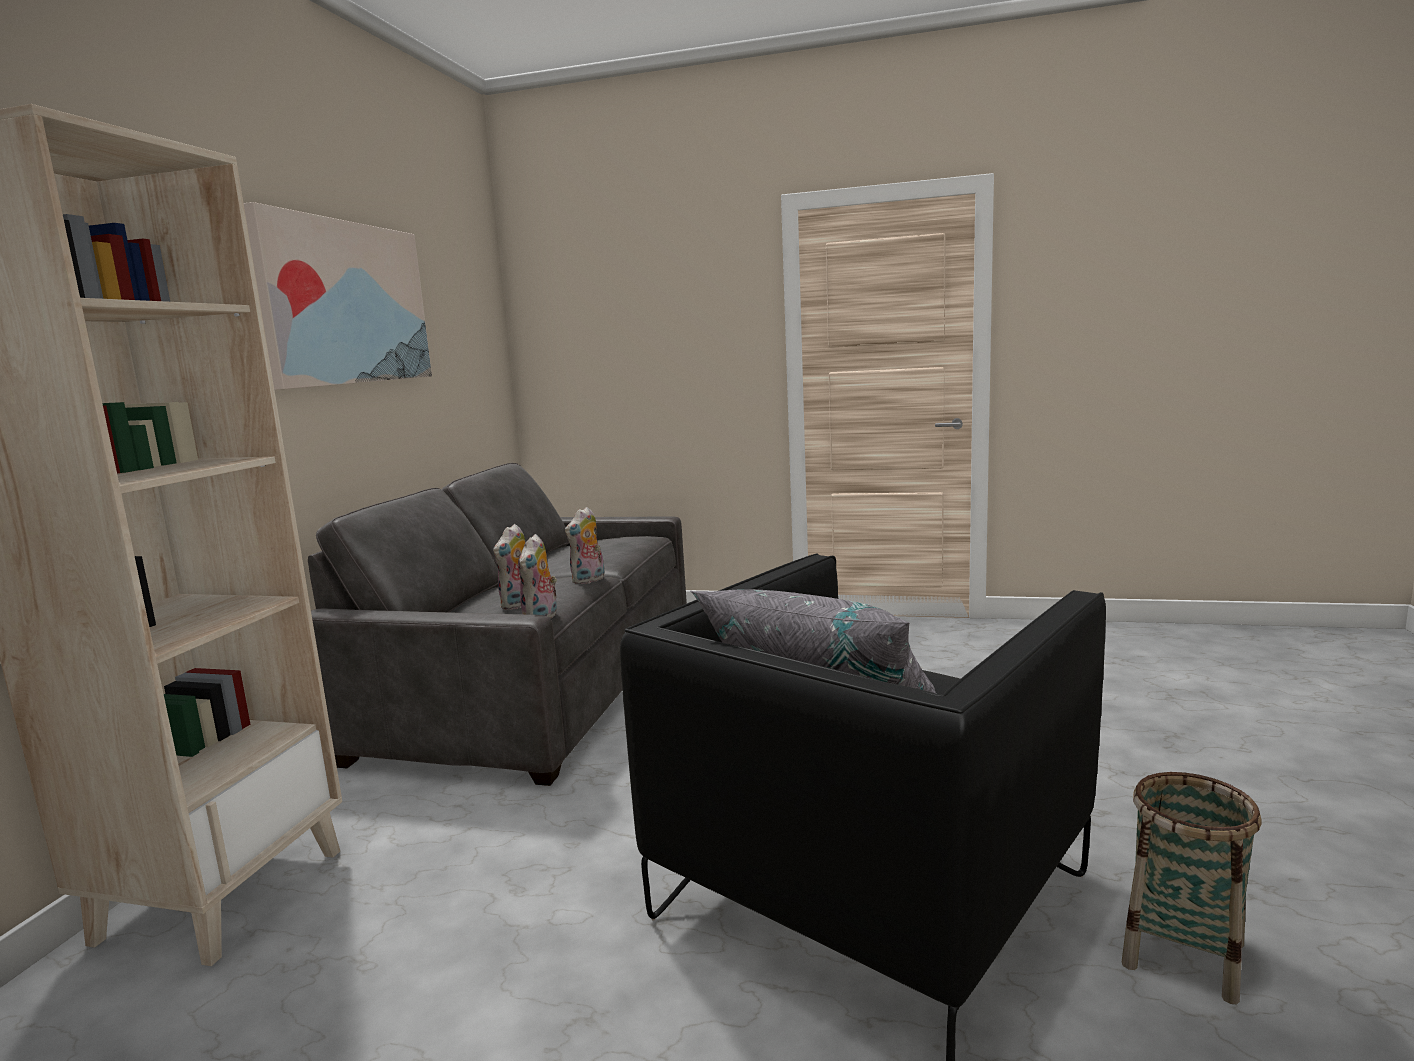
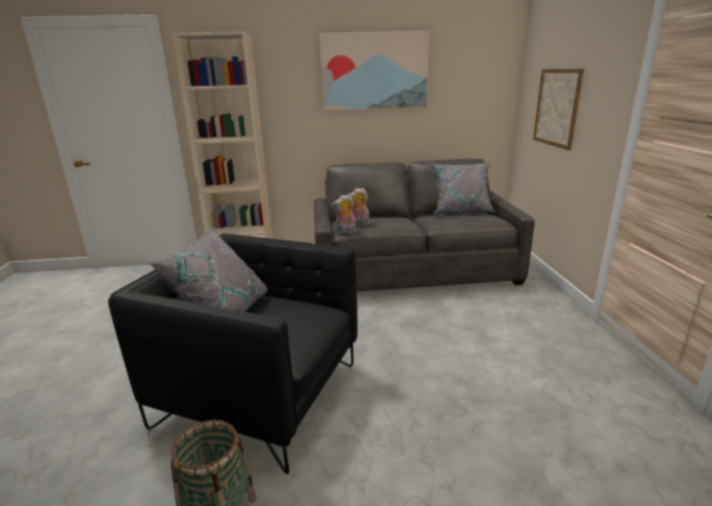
camera: 70 degrees right, 10 degrees up
plush toy [565,507,605,584] -> none
none -> grey pillow [431,162,496,213]
none -> picture [533,69,584,150]

